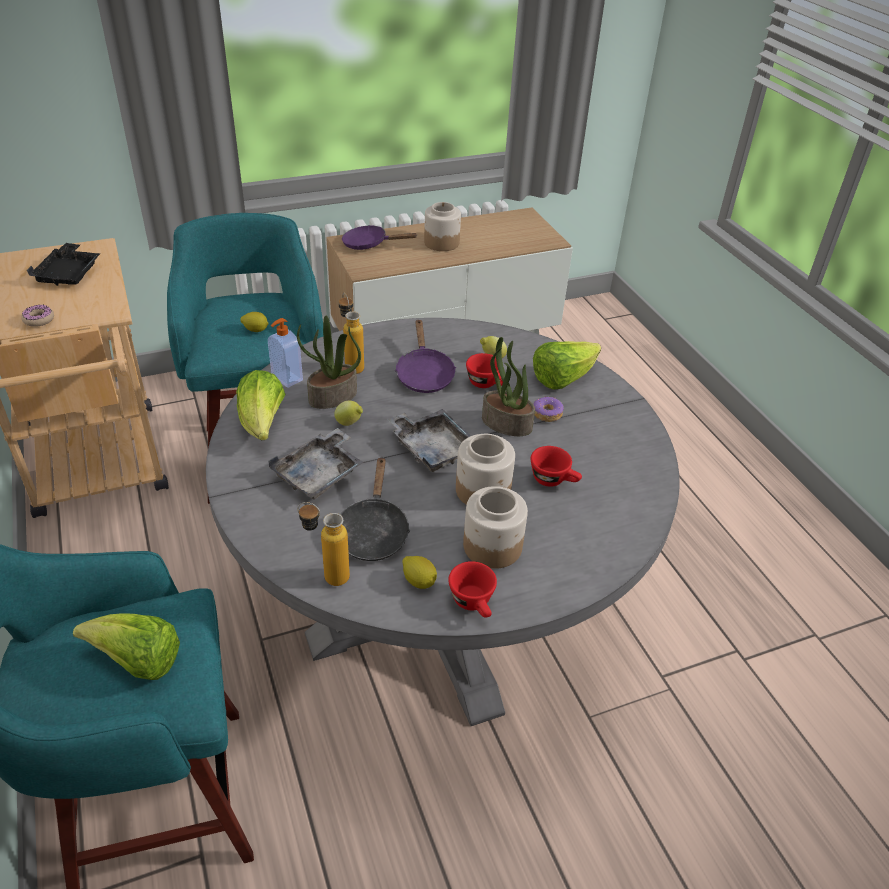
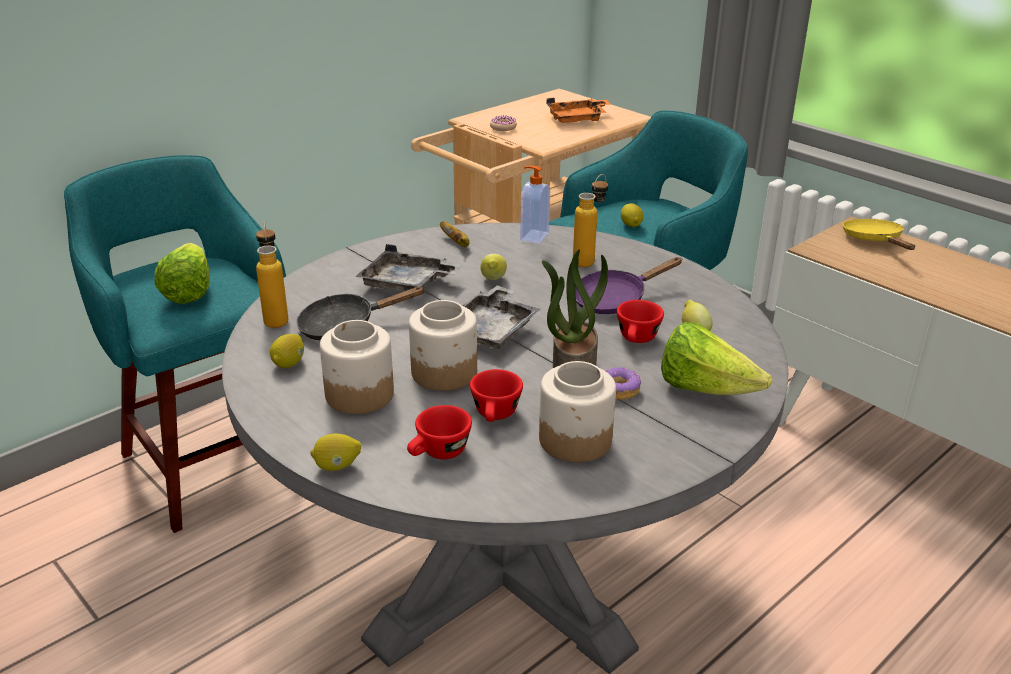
camera: 70 degrees right, 10 degrees down
black tray [27,243,101,286] -> orange tray [546,98,610,123]
lettuce [236,370,286,440] -> banana [440,221,470,247]
potted plant [297,316,361,409] -> none
purple frying pan [342,225,418,250] -> yellow frying pan [843,219,915,250]
jar [424,202,461,251] -> jar moved to [539,361,616,462]
red cup [448,561,497,618] -> red cup moved to [407,405,472,459]
none -> lemon [310,434,361,471]

